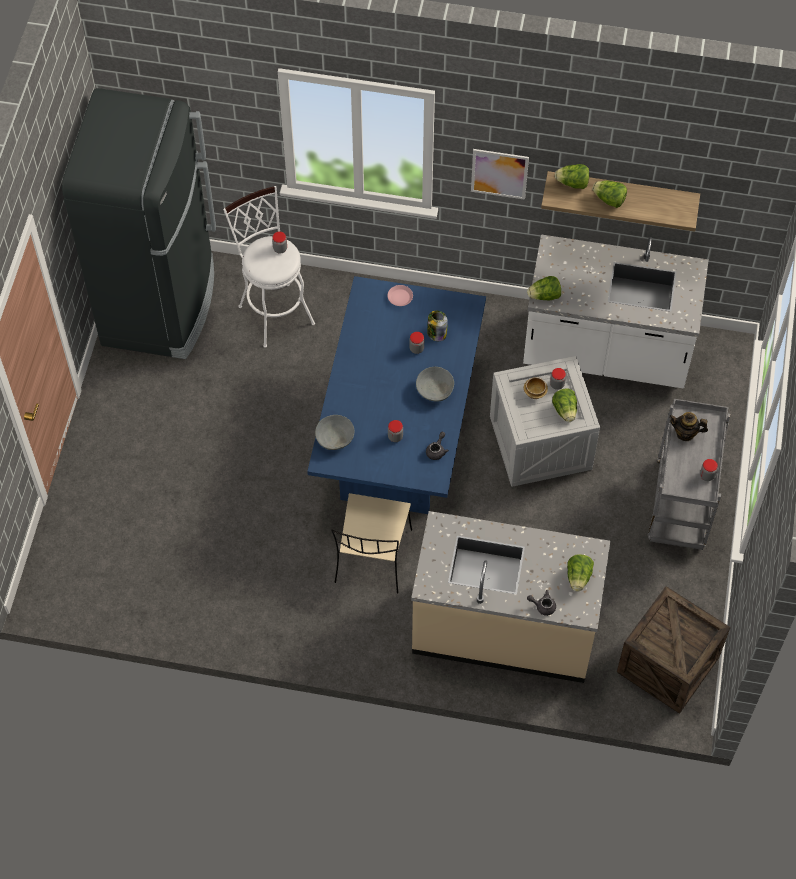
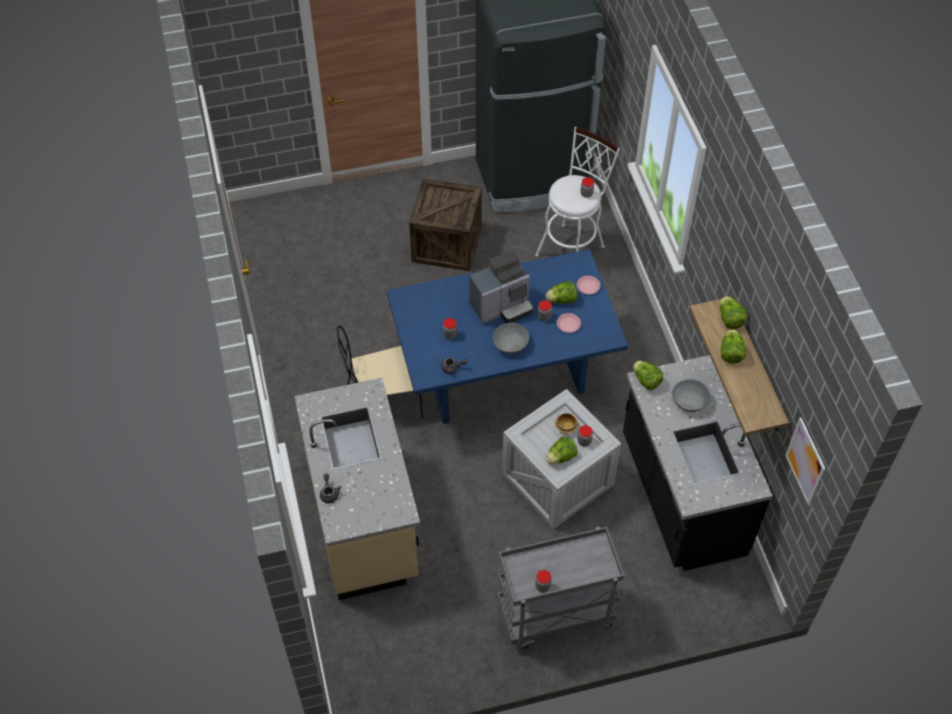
camera: 65 degrees right, 5 degrees down
grey bowl [315,415,355,450] -> grey bowl moved to [672,379,710,412]
jar [427,311,448,341] -> pink plate [557,313,581,333]
picture [471,149,529,200] -> picture moved to [785,418,825,506]
white counter [523,234,709,389] -> black counter [623,355,773,571]
lettuce [567,554,594,591] -> lettuce moved to [546,281,577,304]
crate [617,586,731,714] -> crate moved to [409,178,482,271]
teapot [669,412,708,441] -> none
none -> coffee machine [469,250,533,324]

